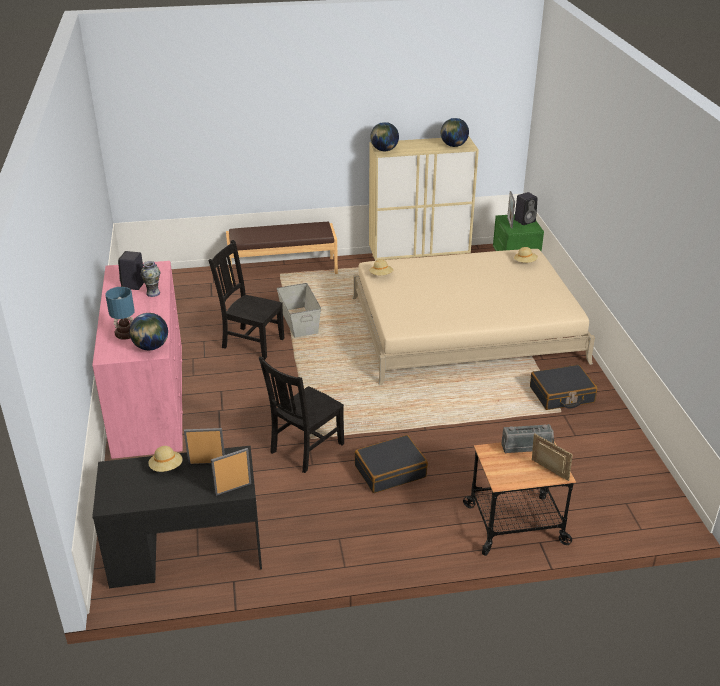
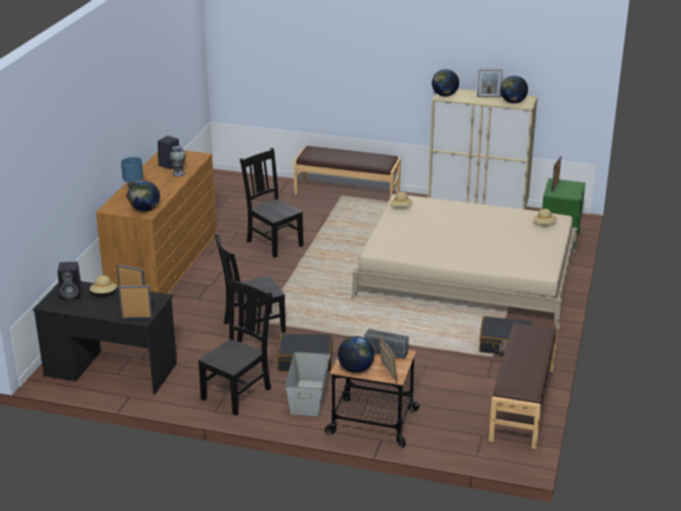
camera: 25 degrees right, 5 degrees down
pink dresser [92,261,183,459] -> brown dresser [96,151,217,294]
grey storage box [277,283,321,338] -> grey storage box moved to [285,352,330,416]
black speaker [514,192,537,225] -> black speaker moved to [58,262,82,300]
none -> black chair [198,278,272,415]
none -> globe [338,336,374,373]
none -> picture frame [477,69,503,97]
none -> brown bench [488,323,557,449]

